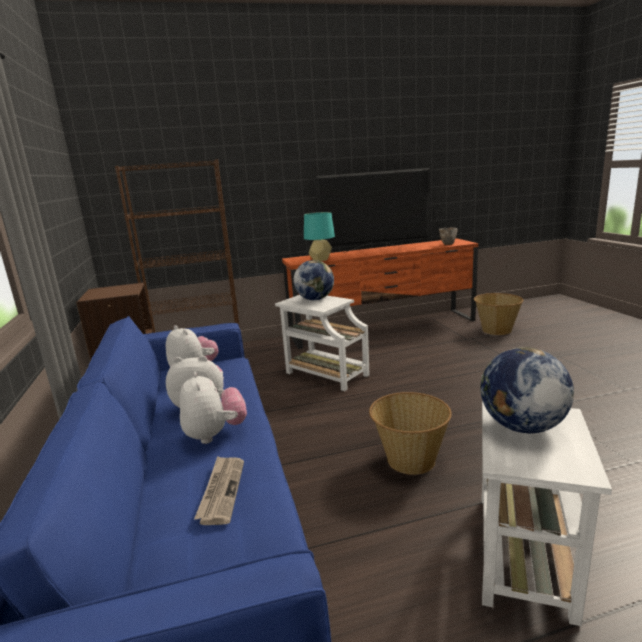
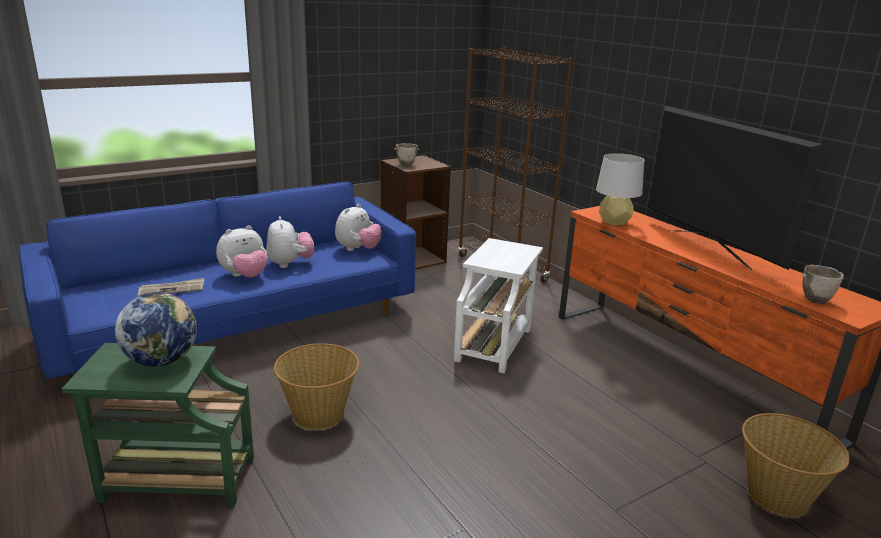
camera: 70 degrees right, 5 degrees up
globe [294,260,334,300] -> none
turquoise table lamp [304,212,335,261] -> grey table lamp [596,153,644,226]
white side table [482,401,612,626] -> green side table [61,343,254,507]
none -> bowl [395,143,419,166]

